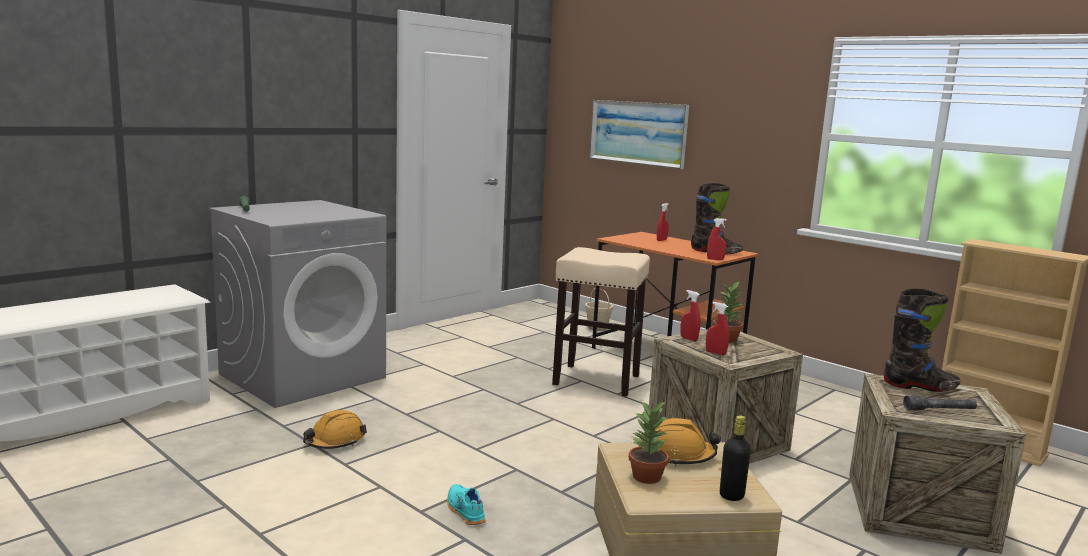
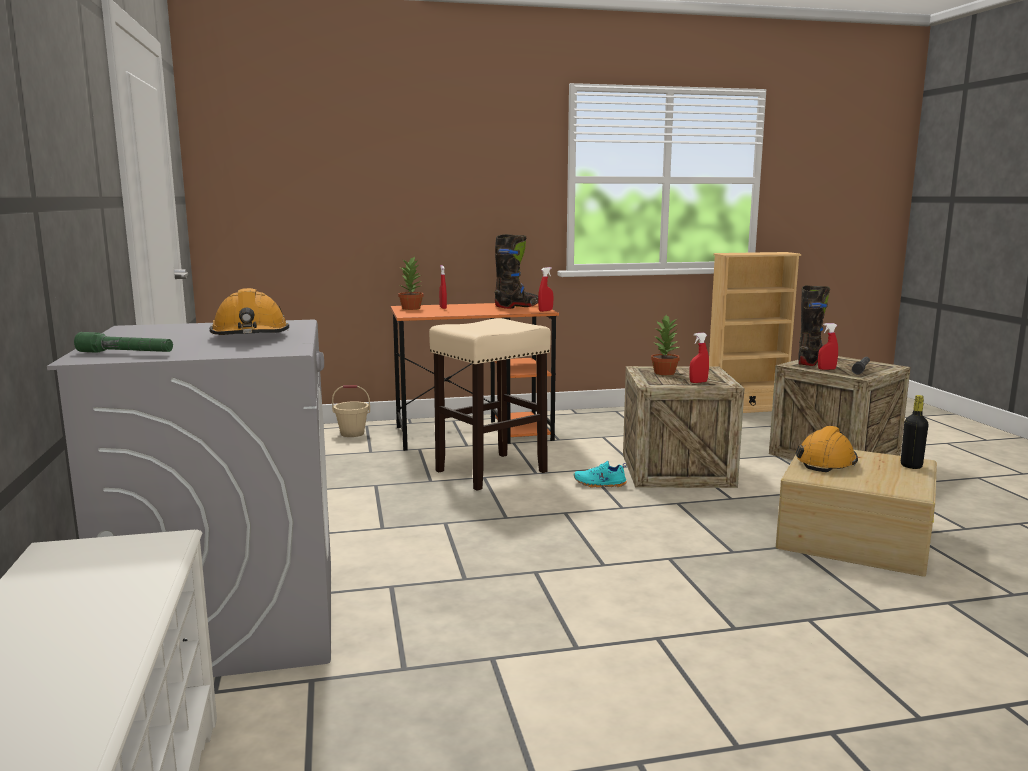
camera: 55 degrees left, 0 degrees up
orange hard hat [303,410,367,449] -> orange hard hat moved to [210,288,289,335]
turquoise shoe [447,484,486,525] -> turquoise shoe moved to [574,461,627,488]
picture [589,100,689,169] -> none
potted plant [629,401,669,484] -> potted plant moved to [398,256,424,310]
red spray bottle [680,290,700,341] -> red spray bottle moved to [818,323,838,370]

